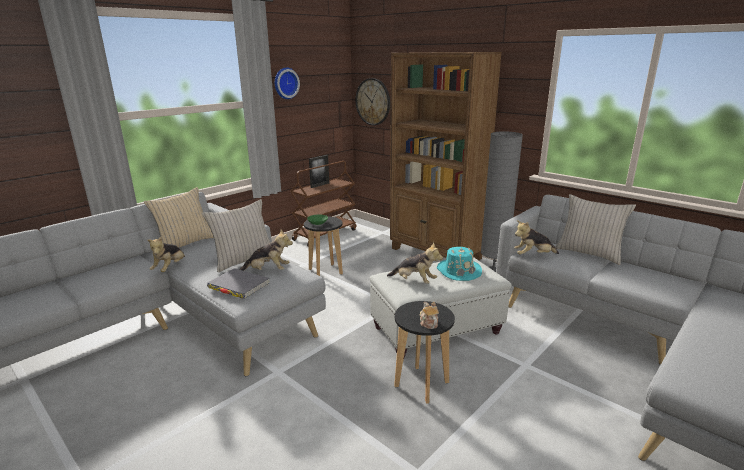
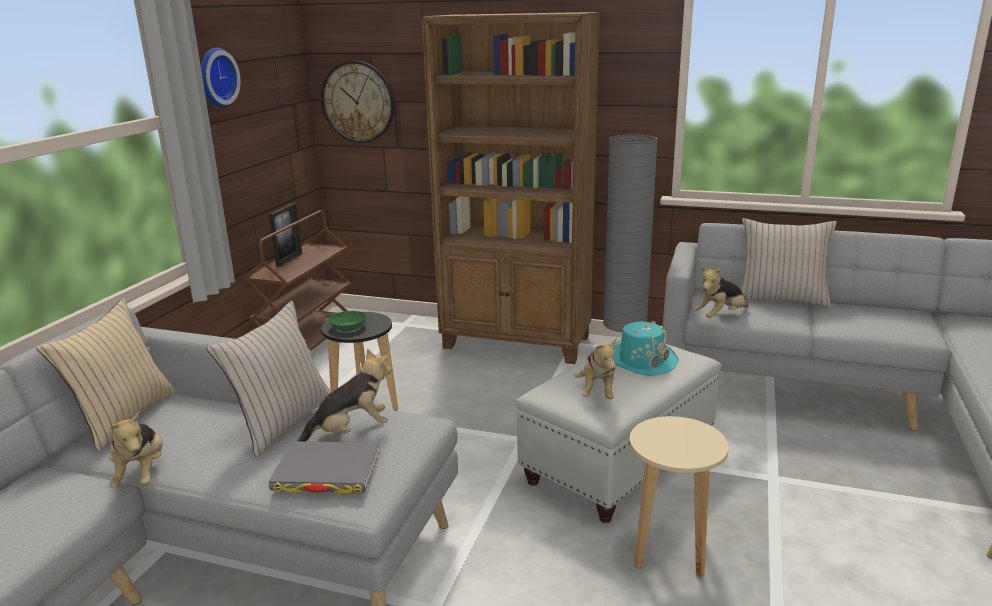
camera: 25 degrees left, 0 degrees up
plush toy [387,242,443,284] -> plush toy turned 90 degrees clockwise [574,338,617,399]
black stool [394,301,455,404] -> beige stool [629,416,729,578]
teapot [420,302,439,329] -> none

